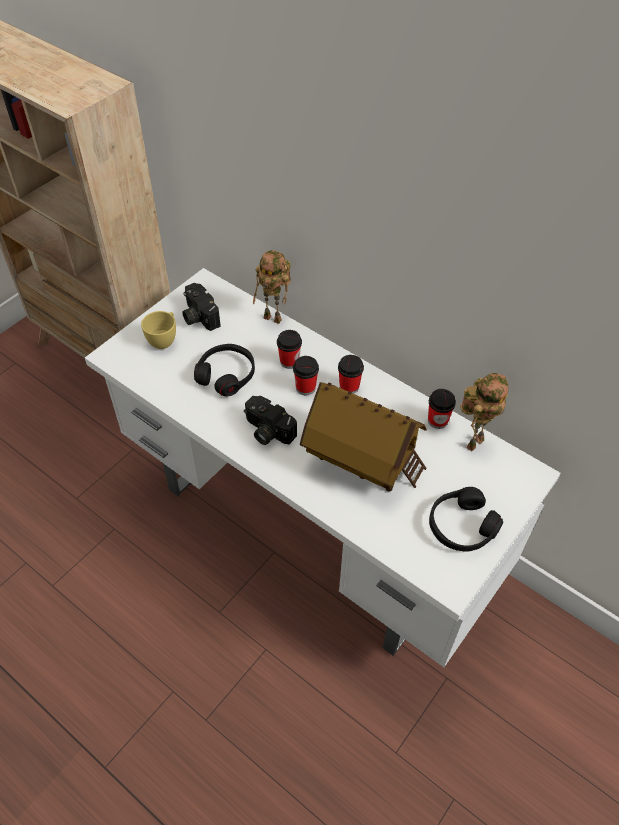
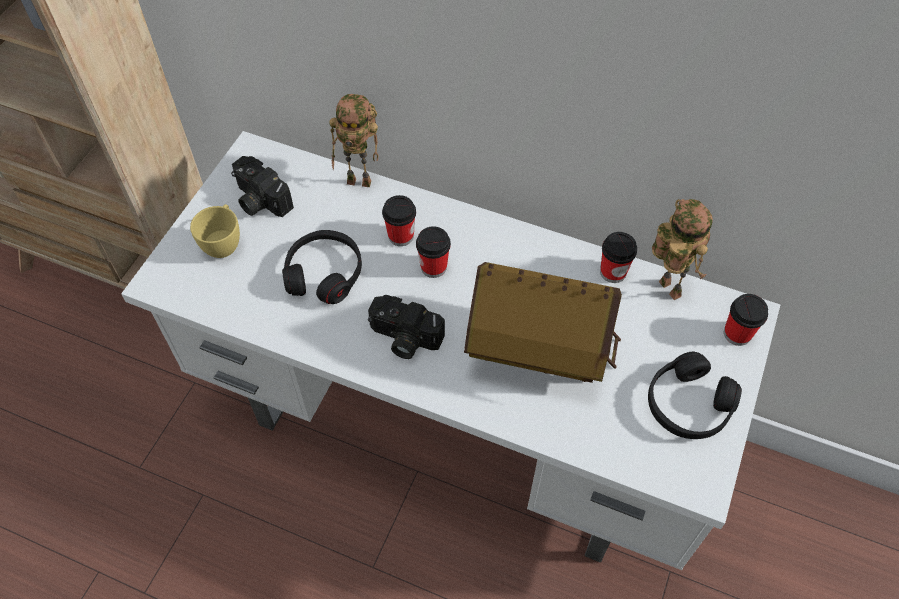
camera: 15 degrees left, 5 degrees up
cup [338,355,364,394] -> cup moved to [724,294,768,346]
toy robot [460,373,508,452] -> toy robot turned 60 degrees counterclockwise [652,199,713,300]

